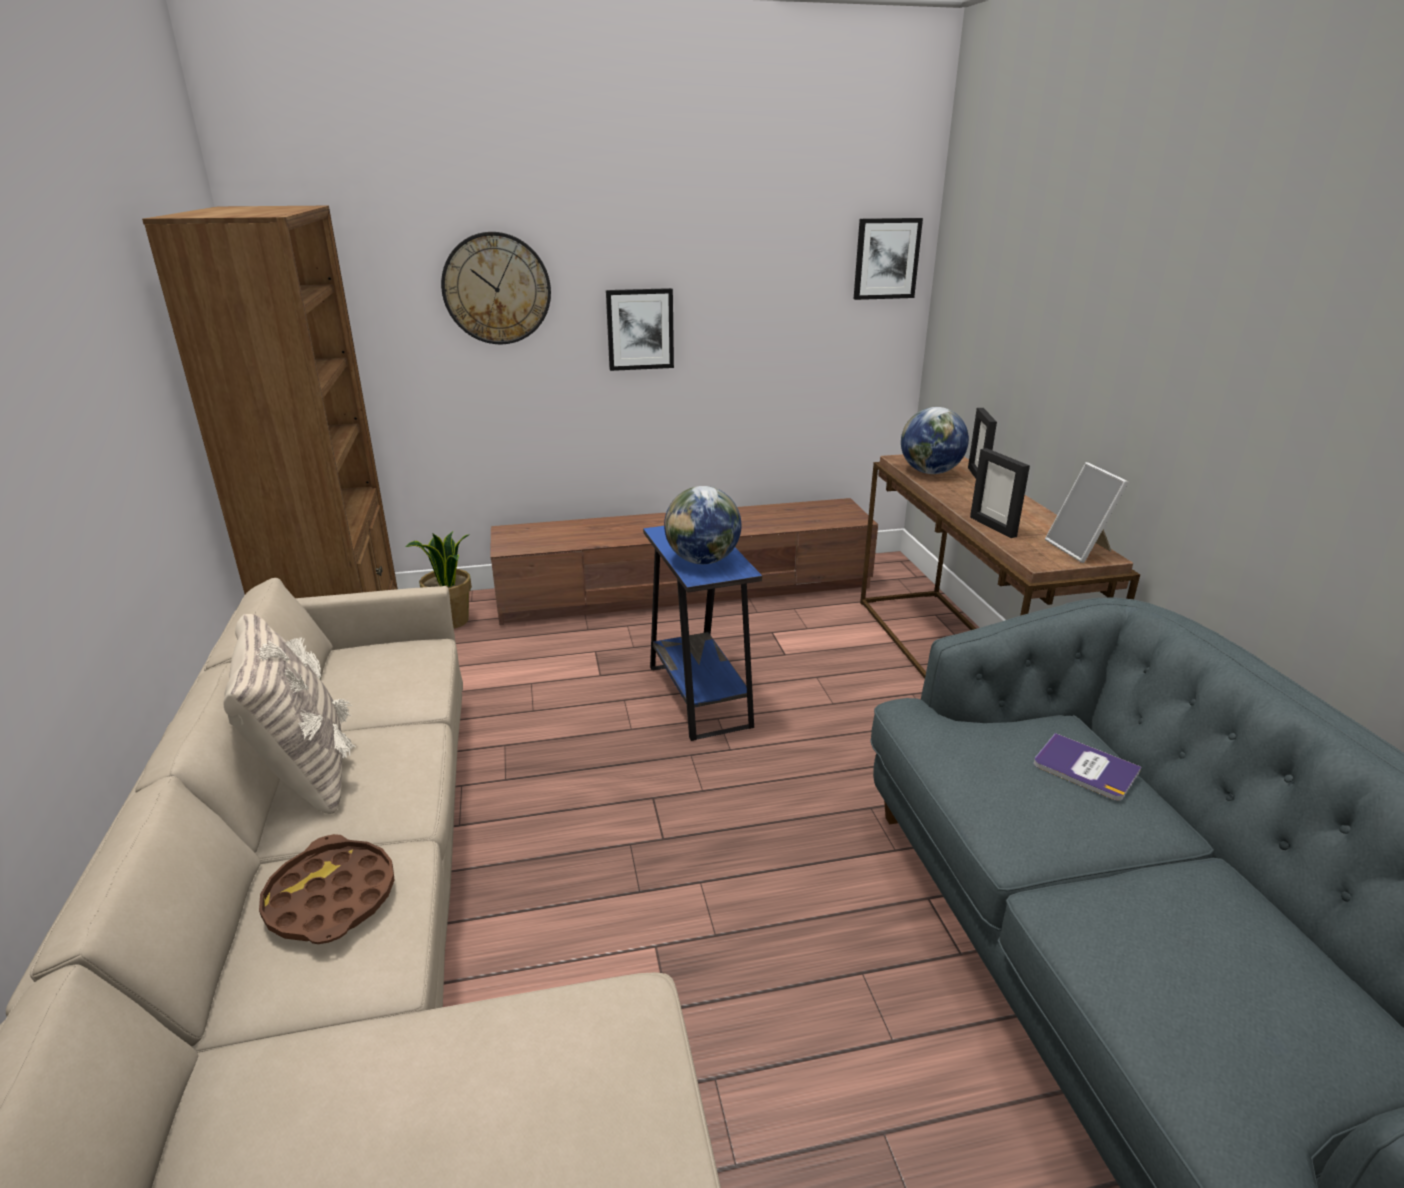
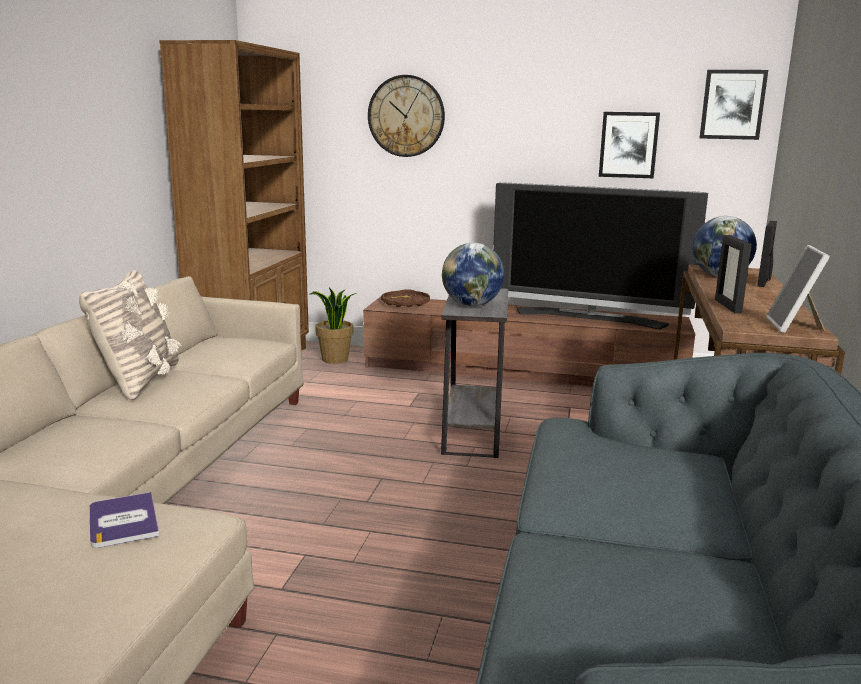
camera: 25 degrees right, 10 degrees down
brown tray [259,834,394,944] -> brown tray moved to [381,289,430,307]
picture [606,288,674,371] -> picture moved to [599,112,660,178]
blue side table [643,526,762,741] -> grey side table [441,288,508,458]
book [1034,733,1141,801] -> book moved to [89,492,159,548]
none -> television [493,182,708,329]

